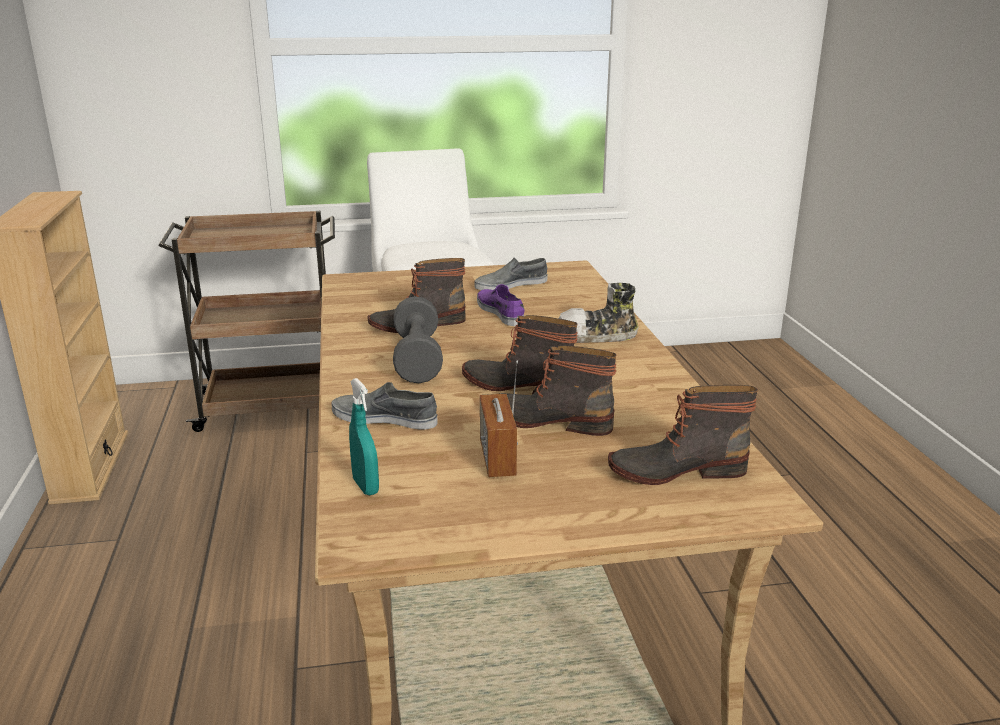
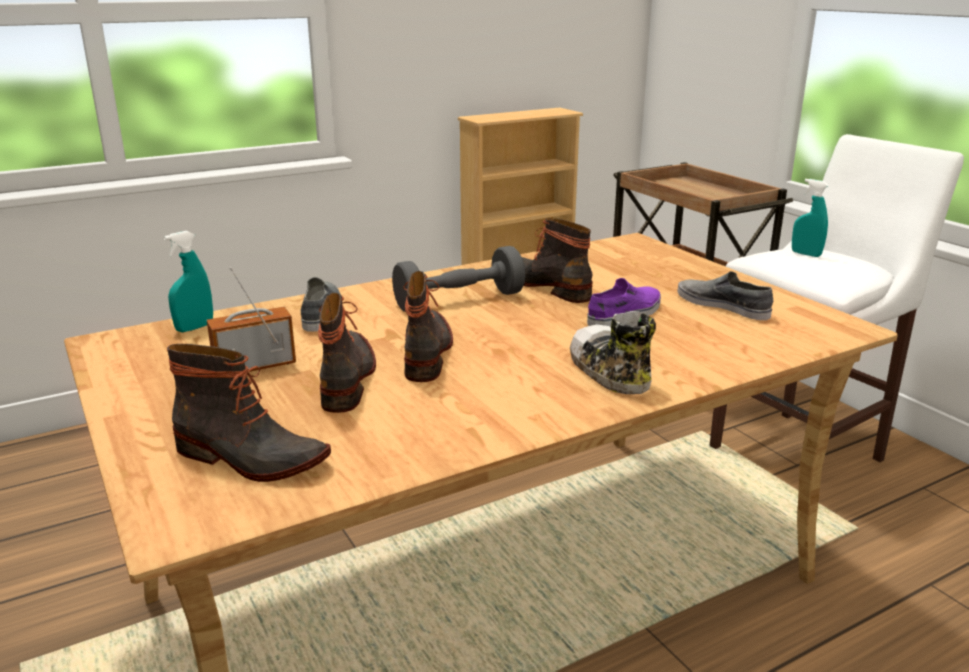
camera: 70 degrees right, 0 degrees up
boot [608,385,758,485] -> boot turned 135 degrees clockwise [167,344,331,482]
none -> turquoise spray bottle [792,179,829,257]

